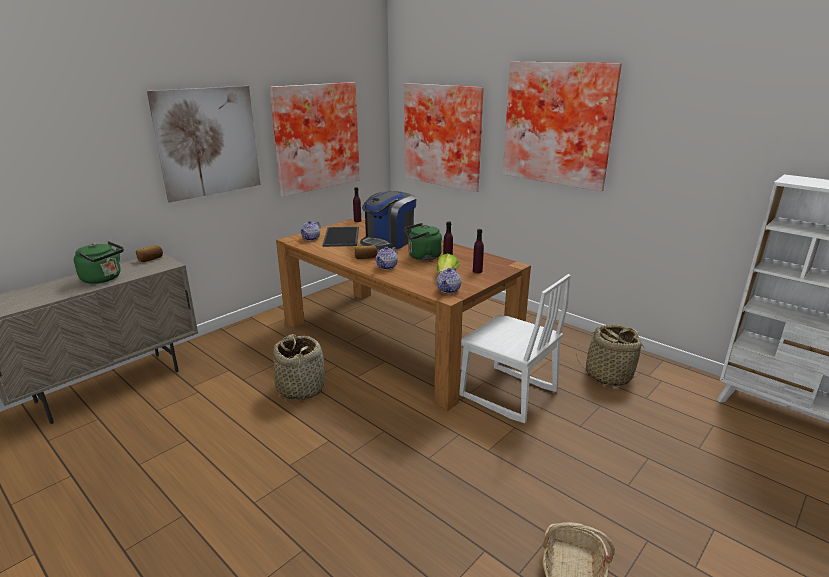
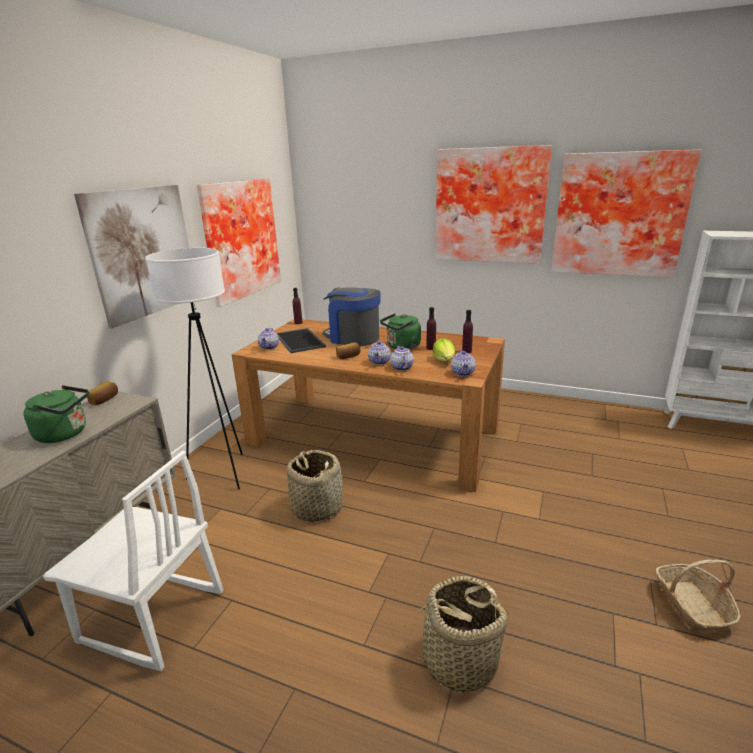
camera: 20 degrees left, 0 degrees up
coffee machine [360,191,417,250] -> coffee machine turned 105 degrees clockwise [323,287,381,346]
picture [404,83,484,192] -> picture moved to [551,149,701,278]
white chair [460,274,571,423] -> white chair moved to [43,451,223,671]
basket [576,325,644,386] -> basket moved to [404,576,510,693]
none -> white floor lamp [145,248,243,490]
none -> teapot [390,346,414,371]

